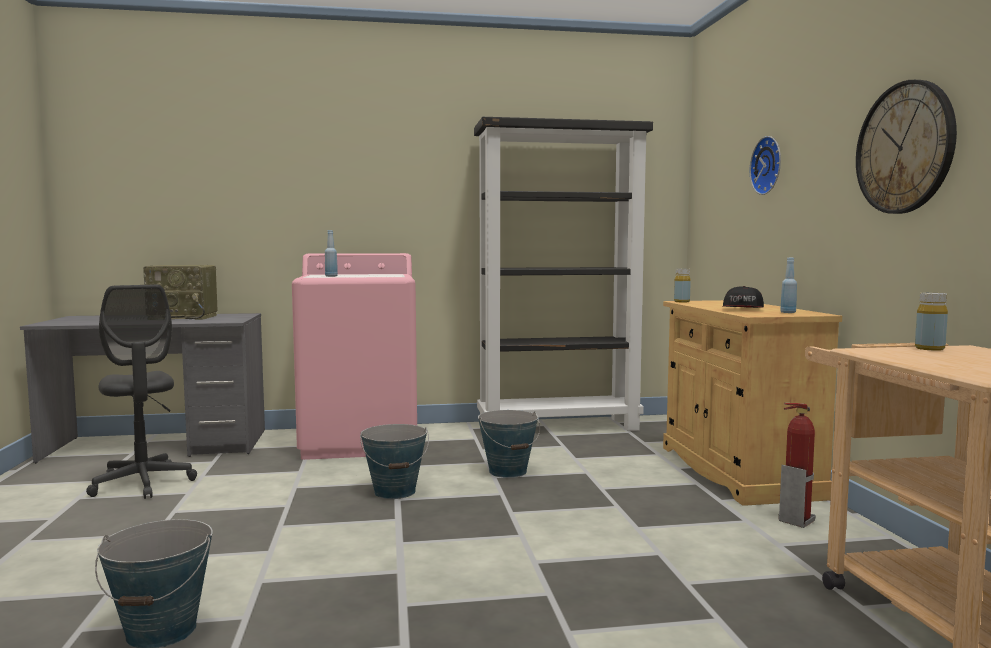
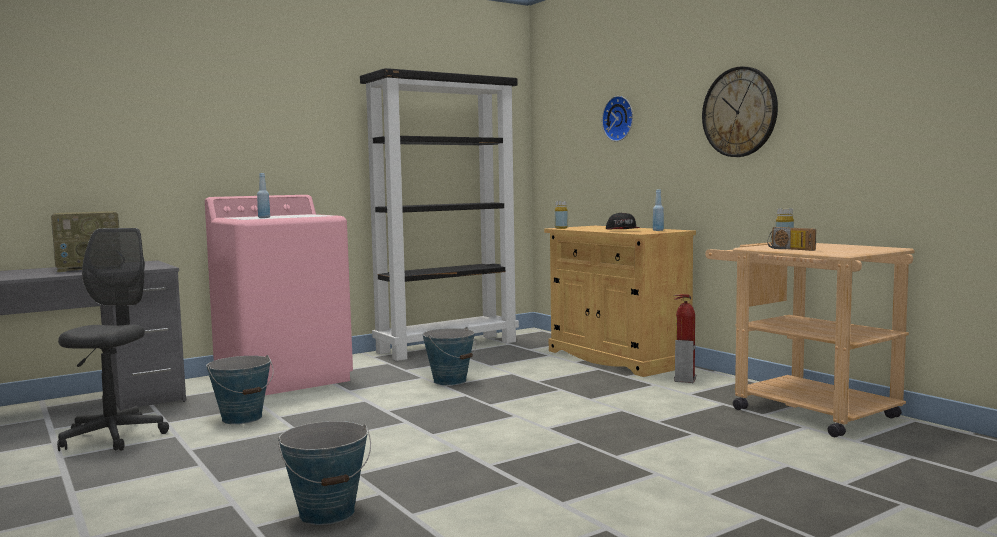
camera: 25 degrees left, 0 degrees up
grey office chair [86,285,197,499] -> grey office chair turned 120 degrees counterclockwise [57,228,169,451]
bucket [360,424,429,499] -> bucket moved to [206,355,274,424]
none -> radio [767,227,816,251]

